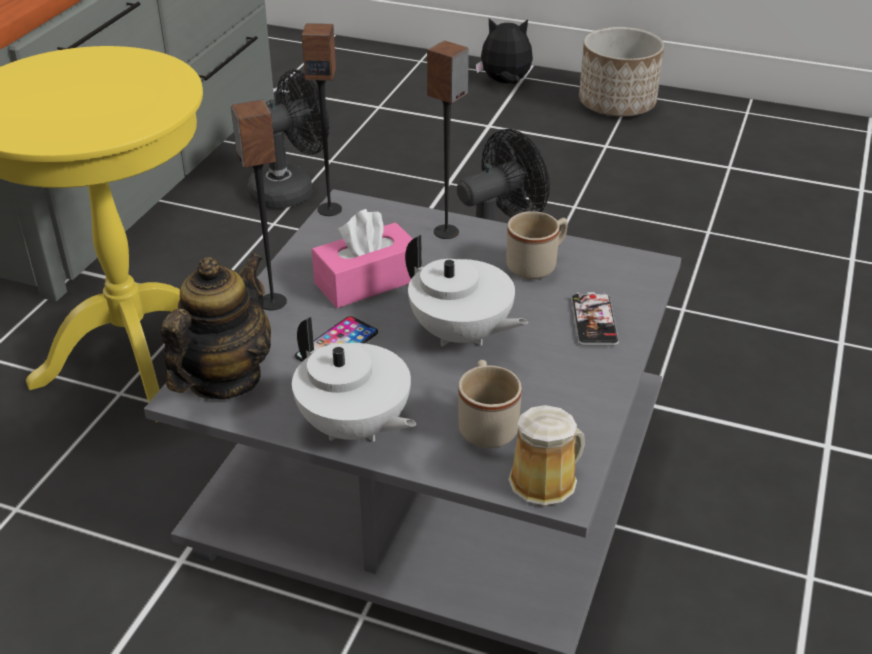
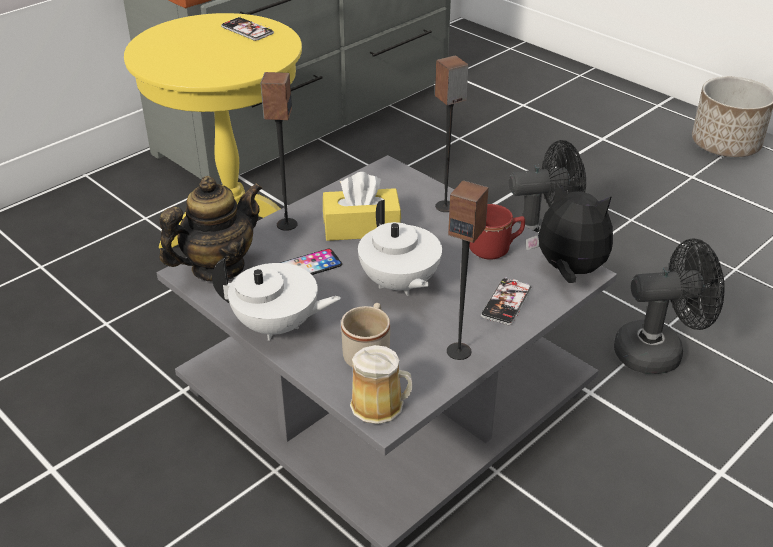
camera: 25 degrees right, 0 degrees up
black fan [248,69,329,208] -> black fan moved to [614,238,725,374]
white teapot [292,317,416,442] -> white teapot turned 60 degrees counterclockwise [212,257,341,341]
speaker [302,23,342,216] -> speaker moved to [447,180,489,360]
pink tissue box [312,209,413,308] -> yellow tissue box [323,172,401,241]
plush toy [476,18,533,84] -> plush toy moved to [526,181,613,283]
beige mug [506,211,568,279] -> red mug [469,204,525,260]
none -> phone [221,17,274,41]

